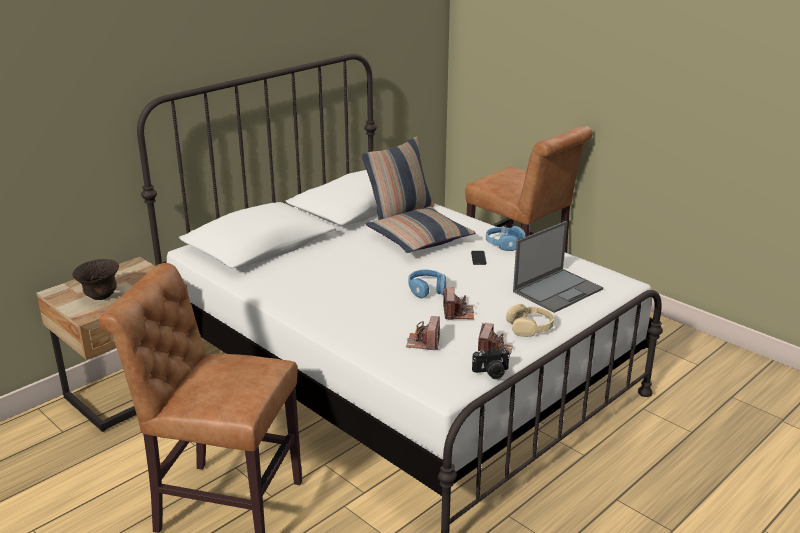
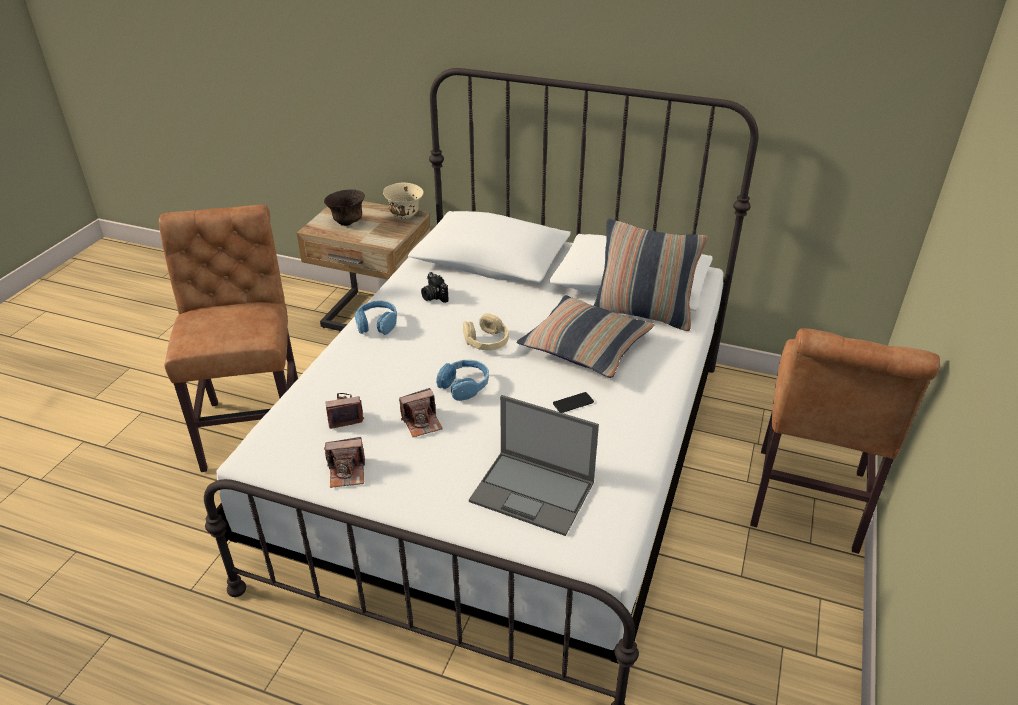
camera: 65 degrees right, 10 degrees up
camera [472,347,510,379] -> camera moved to [421,272,449,303]
blue headphones [486,226,526,251] -> blue headphones moved to [355,301,397,335]
beige headphones [506,304,554,337] -> beige headphones moved to [463,313,509,351]
none -> beige bowl [383,182,424,219]

